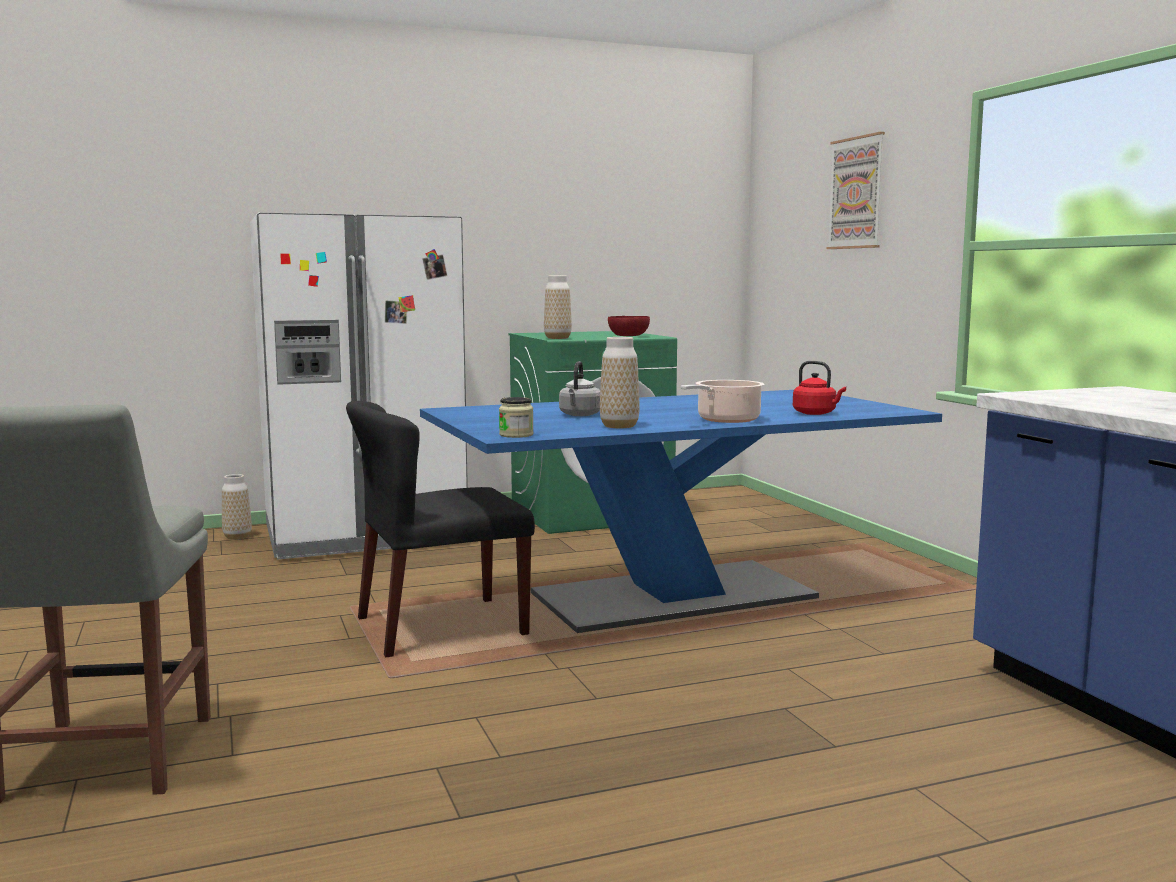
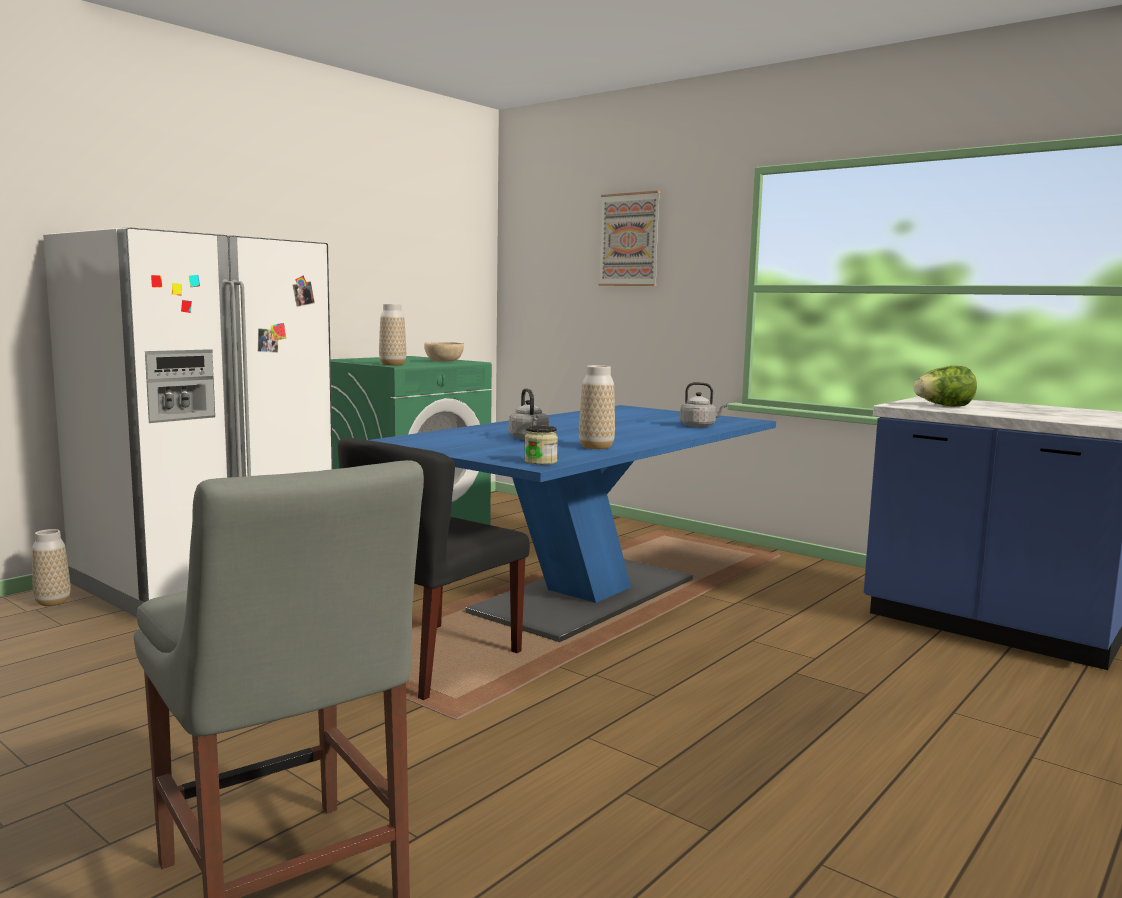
camera: 30 degrees left, 0 degrees up
red bowl [608,316,650,336] -> beige bowl [424,342,464,362]
cooking pot [681,380,765,423] -> none
red kettle [793,361,846,415] -> grey kettle [680,382,727,427]
none -> lettuce [913,366,977,407]

